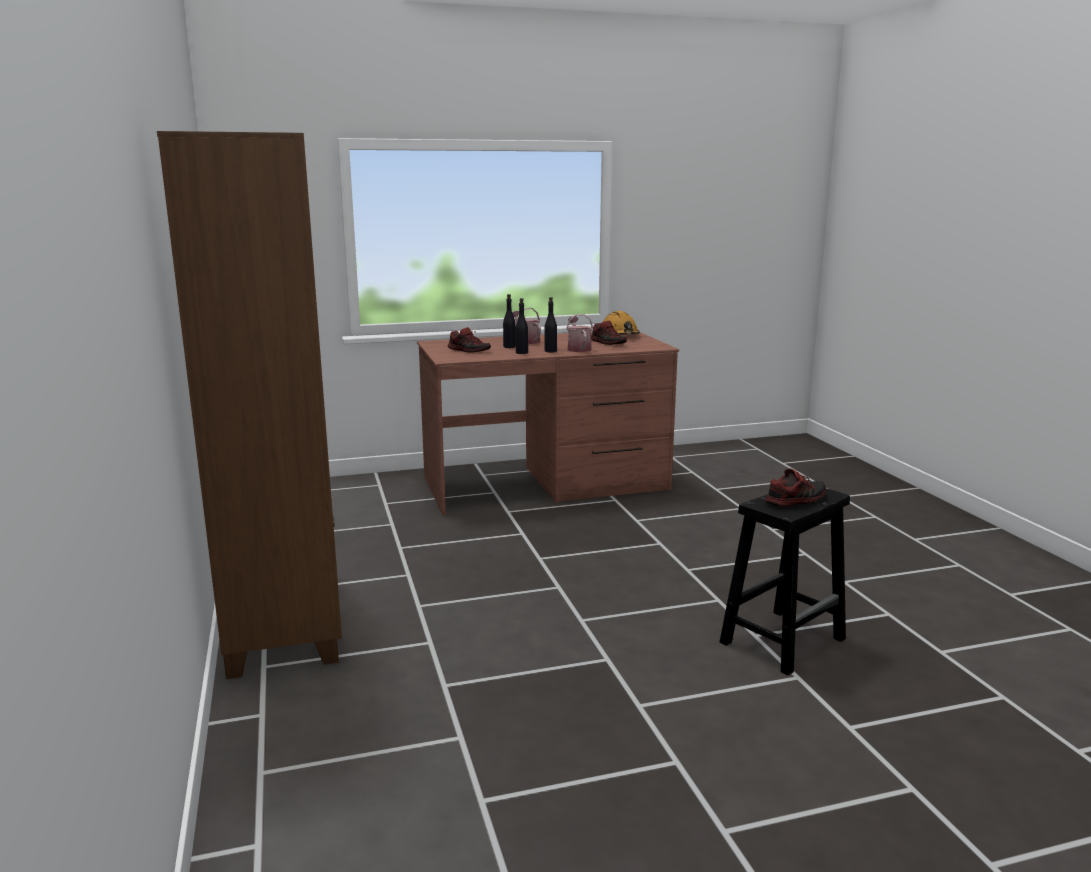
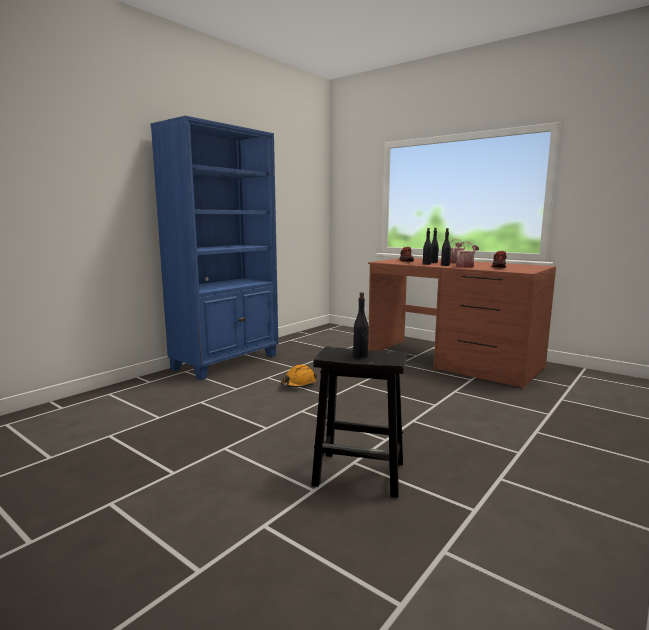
camera: 55 degrees right, 5 degrees down
brown bookcase [157,131,342,679] -> blue bookcase [150,116,278,380]
orange hard hat [603,311,640,335] -> orange hard hat moved to [281,365,317,387]
shoe [765,468,826,507] -> black bottle [353,292,369,358]

